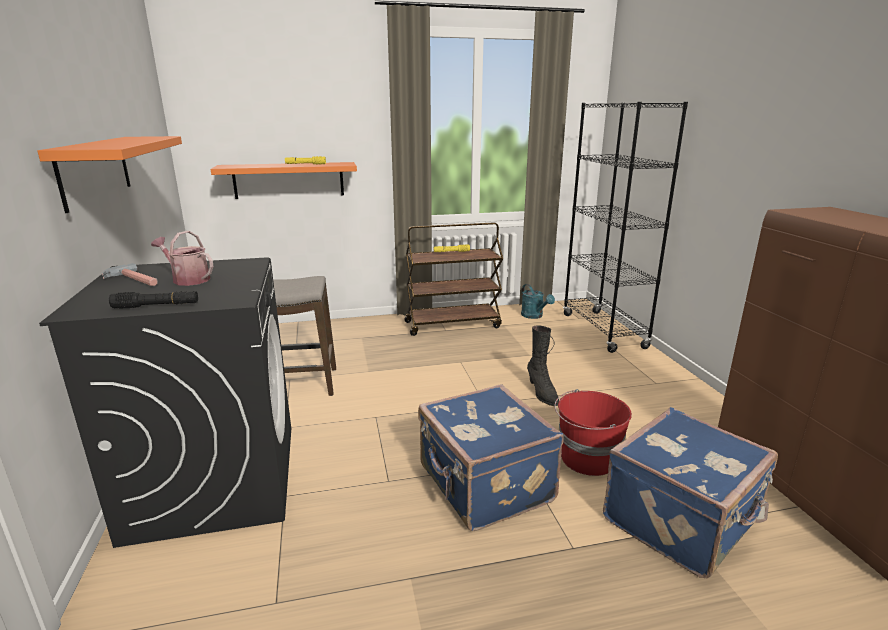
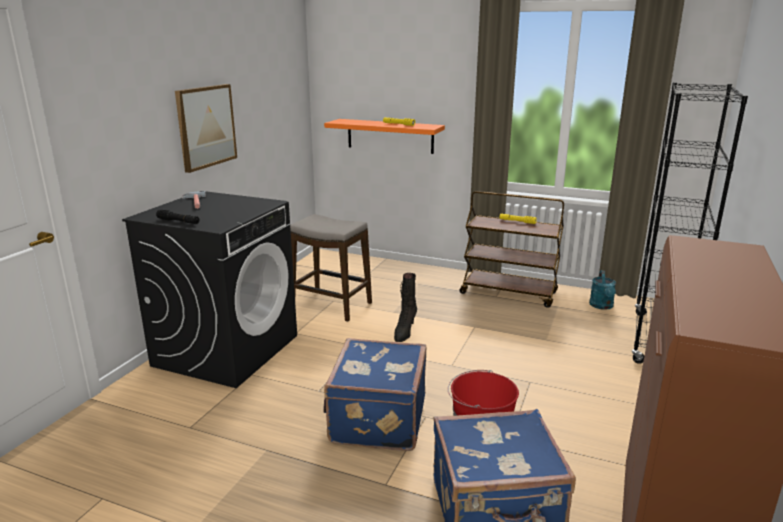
camera: 35 degrees right, 0 degrees up
orange shelf [37,136,182,213] -> picture [175,84,237,173]
watering can [151,231,214,286] -> none
black boot [527,326,559,406] -> black boot moved to [394,273,417,342]

